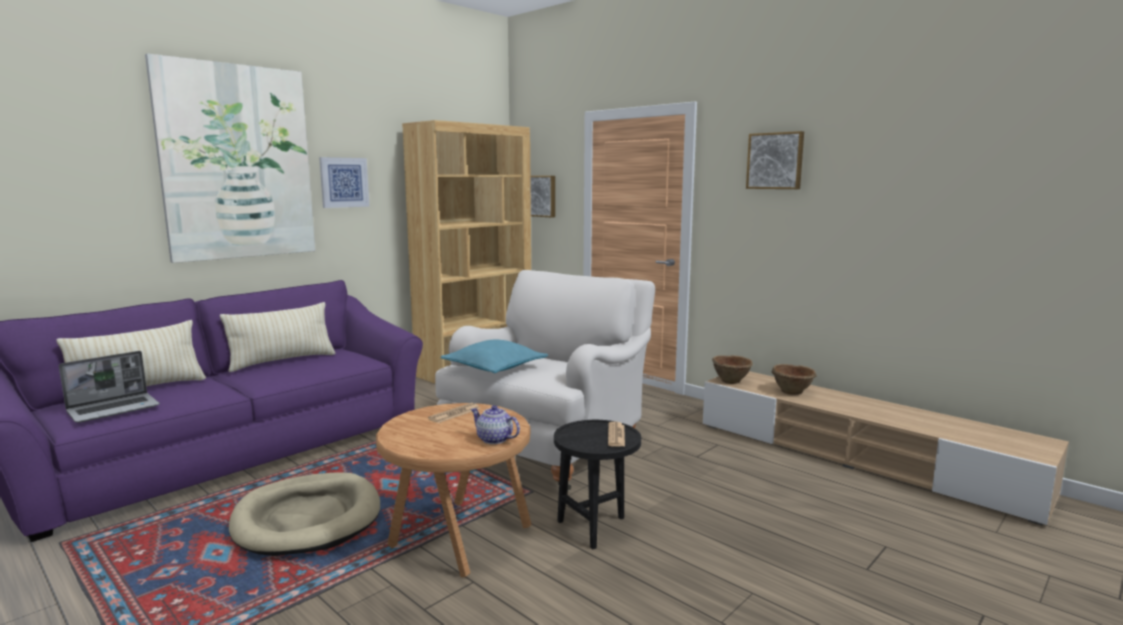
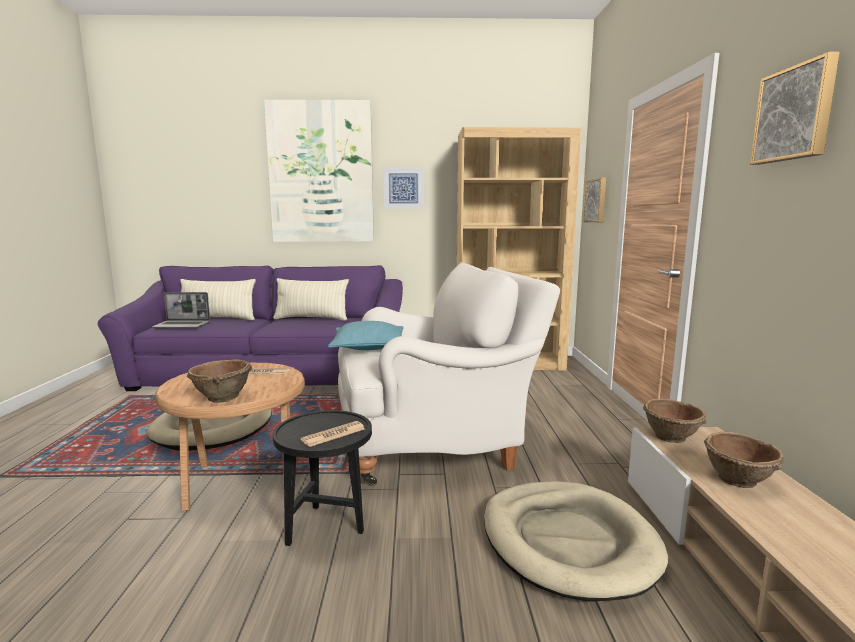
camera: 45 degrees right, 0 degrees up
teapot [471,405,520,444] -> brown bowl [187,360,252,403]
none -> beige dog bed [484,481,668,602]

